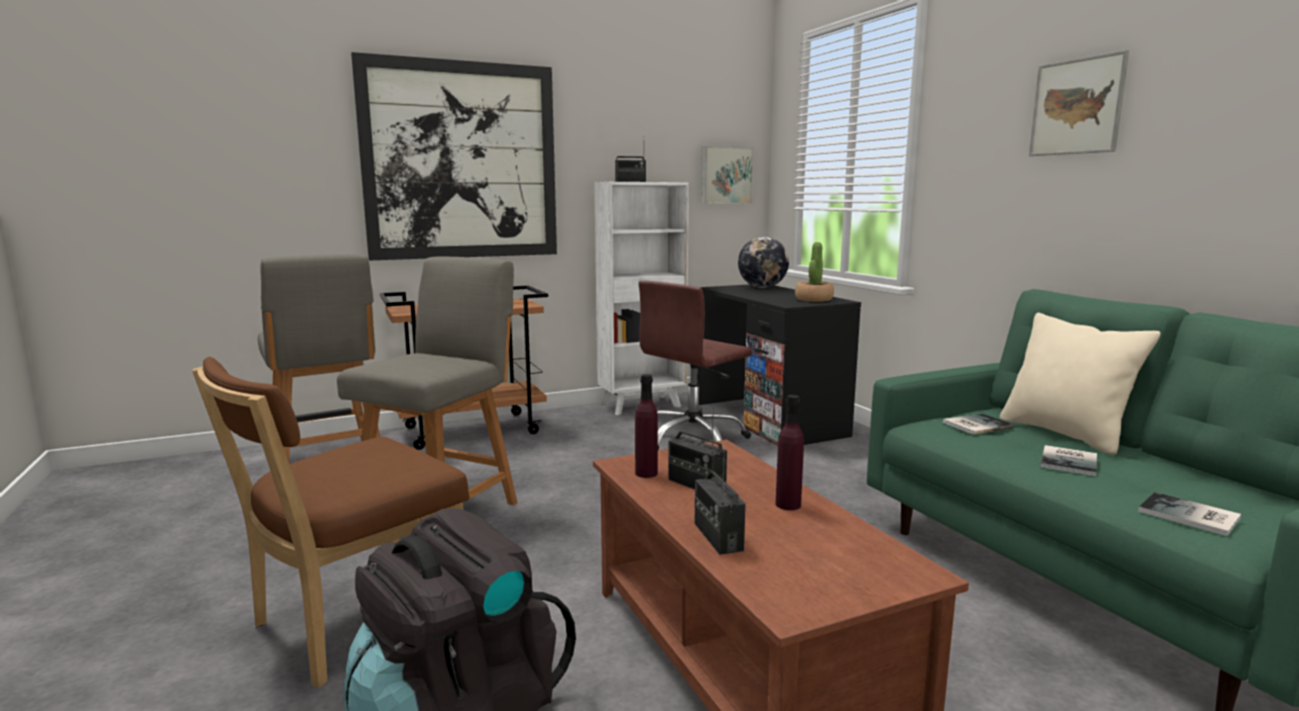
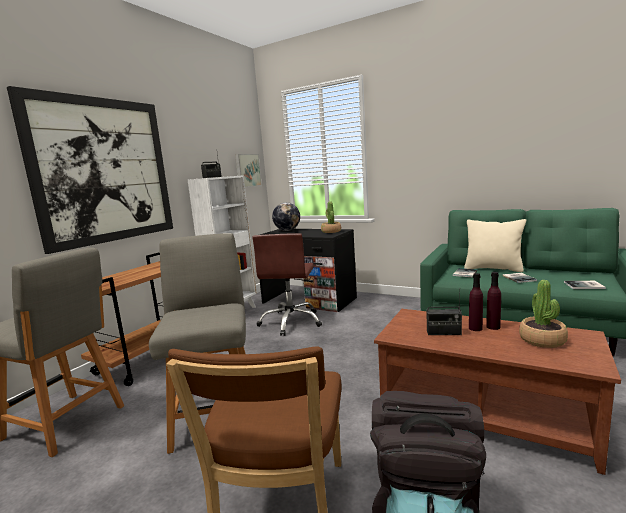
camera: 35 degrees left, 0 degrees up
purple bottle [635,374,658,478] -> purple bottle moved to [469,273,483,331]
radio [695,450,746,555] -> none
picture [1029,50,1129,156] -> none
none -> potted plant [519,280,568,348]

